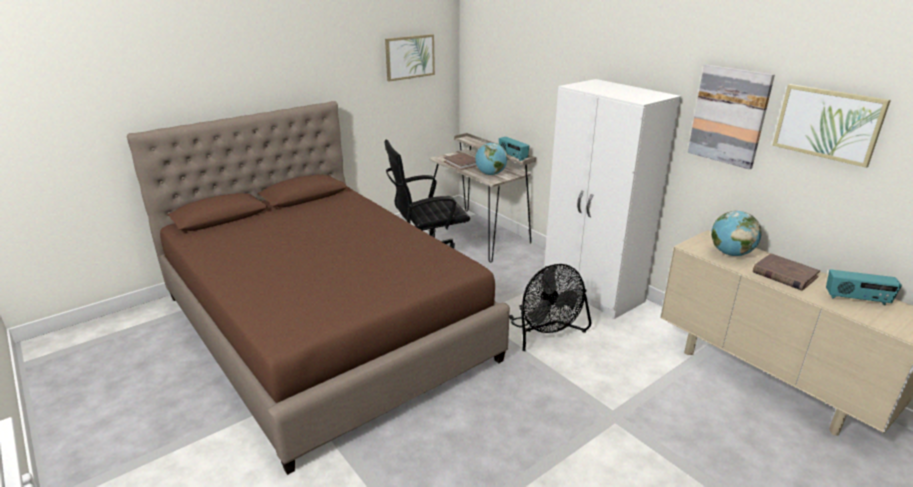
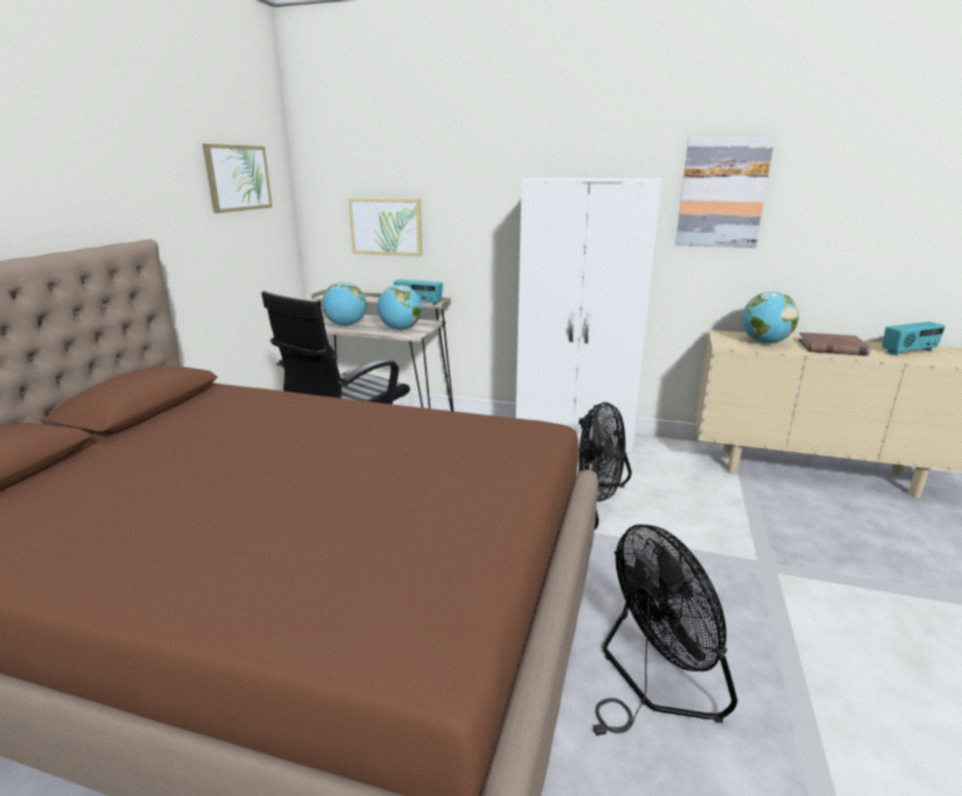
camera: 35 degrees left, 5 degrees down
brown book [444,153,477,170] -> globe [322,282,367,326]
picture [772,84,891,168] -> picture moved to [348,198,422,256]
none -> black fan [592,524,737,736]

